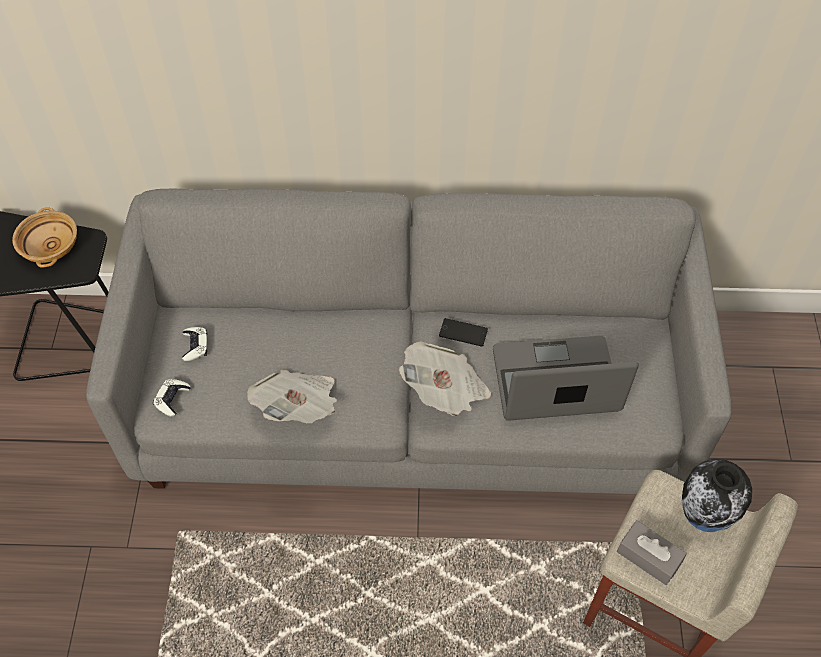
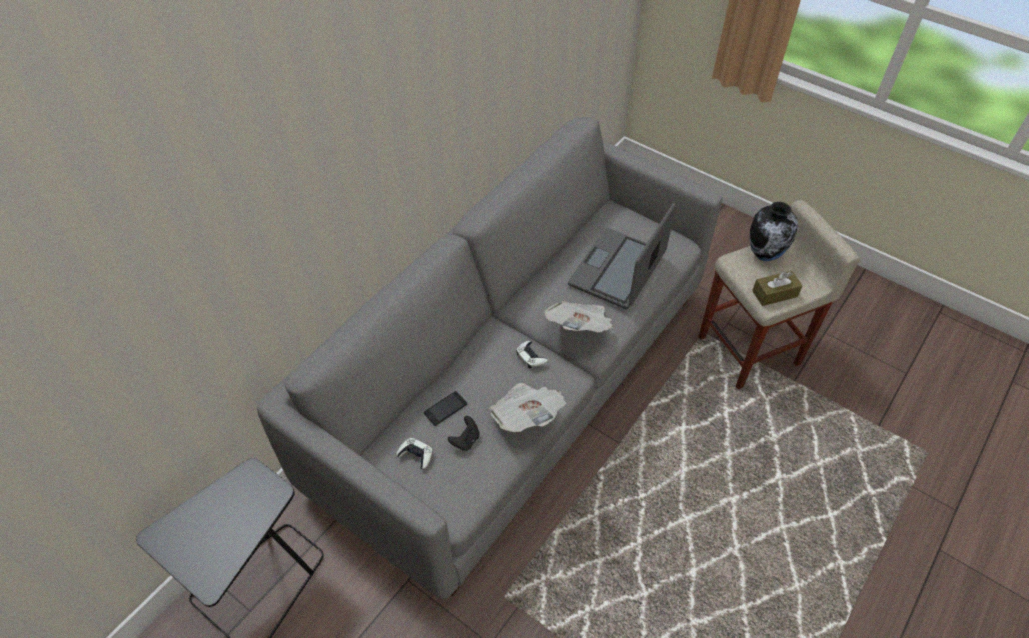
camera: 55 degrees left, 5 degrees down
beige bowl [12,207,77,268] -> none
white game controller [153,379,190,417] -> white game controller moved to [516,341,548,369]
phone [439,318,488,347] -> phone moved to [424,391,467,426]
grey tissue box [617,520,687,585] -> brown tissue box [752,271,803,306]
none -> black game controller [448,416,479,451]

